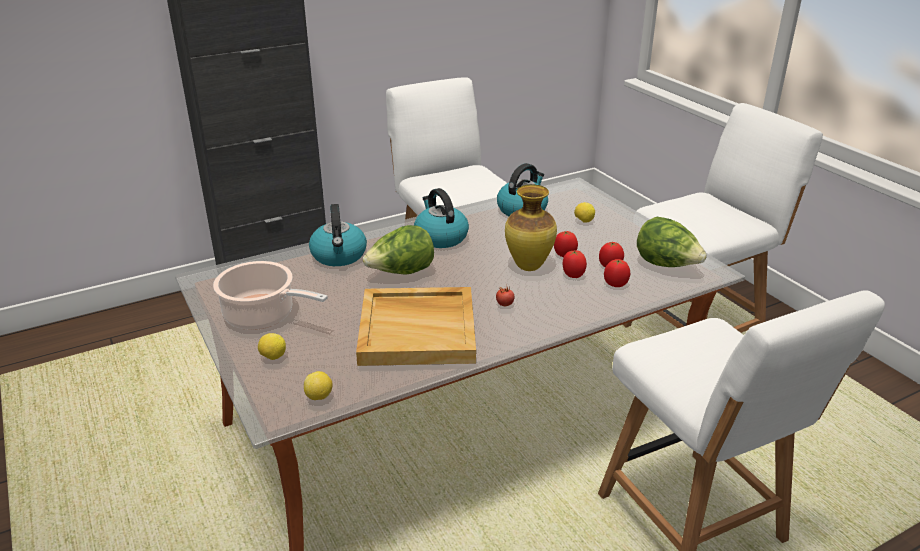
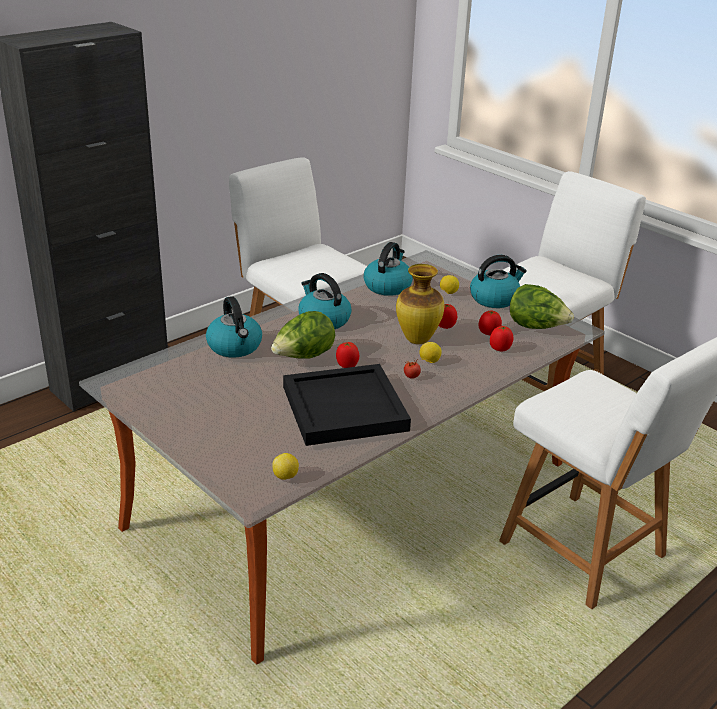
camera: 15 degrees left, 0 degrees up
cooking pot [213,261,328,330] -> none
lemon [258,333,286,360] -> lemon moved to [420,342,442,363]
beige tray [356,287,476,366] -> black tray [283,364,411,446]
tomato [562,250,587,278] -> tomato moved to [336,342,359,368]
none -> kettle [470,255,527,308]

